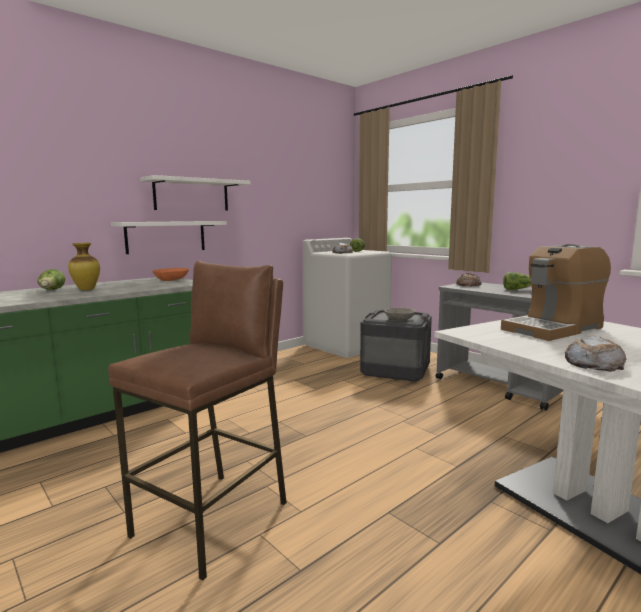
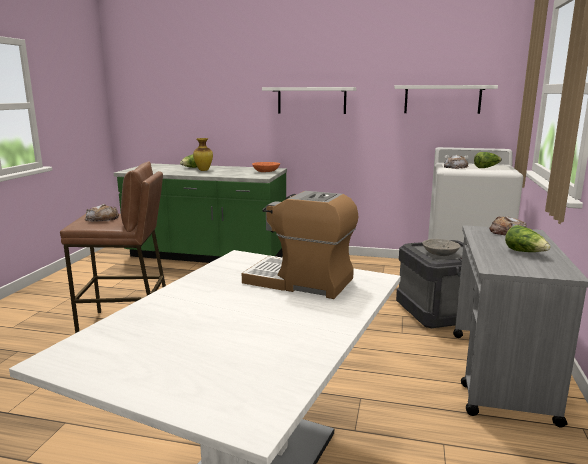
camera: 55 degrees right, 5 degrees up
white shelf [111,221,227,254] -> white shelf moved to [394,85,498,114]
bread [565,335,626,372] -> bread moved to [85,204,119,222]

